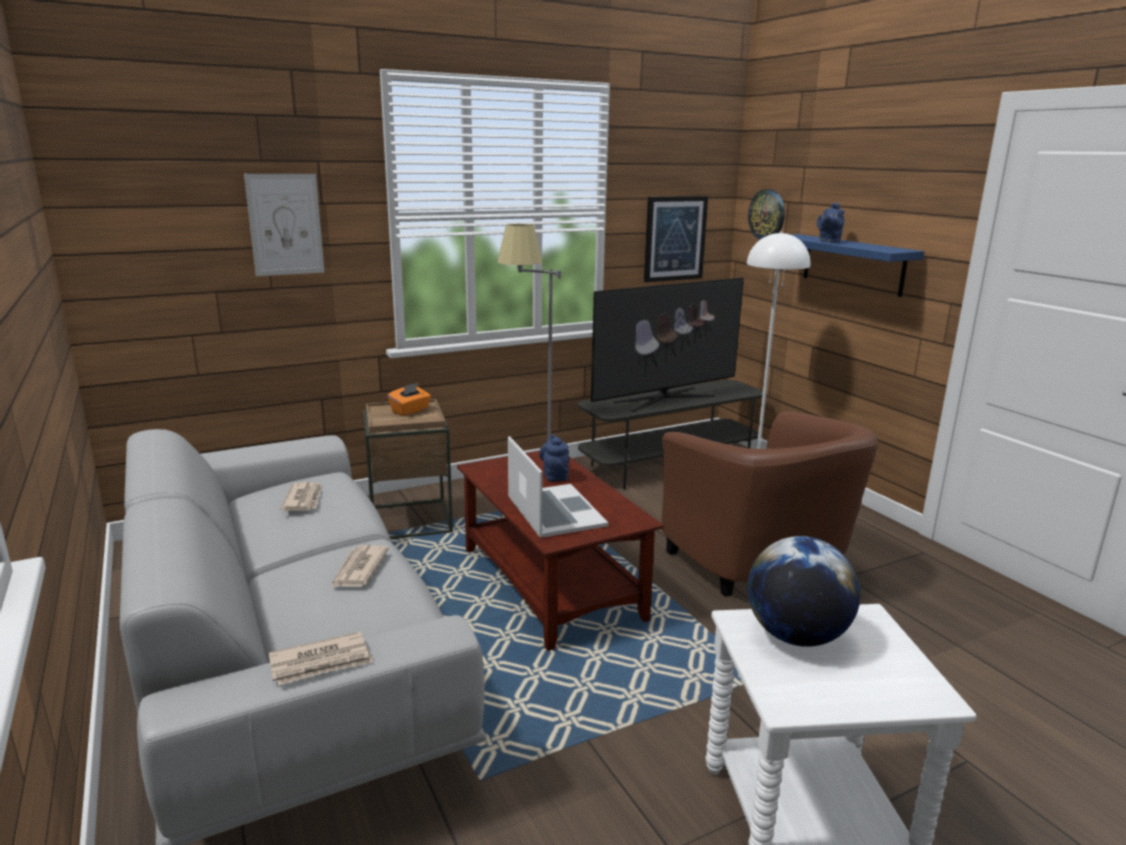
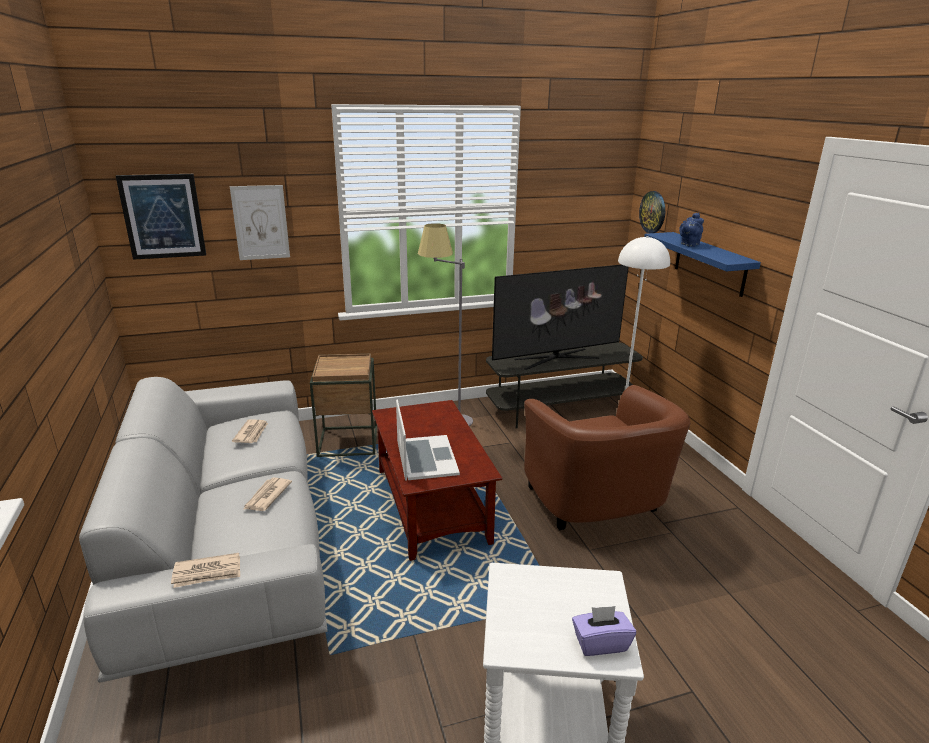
camera: 10 degrees right, 5 degrees up
orange tissue box [388,383,431,416] -> none
blue teapot [539,434,569,481] -> none
picture [644,196,708,282] -> picture moved to [116,174,206,260]
globe [748,536,860,647] -> none
none -> purple tissue box [572,606,636,656]

